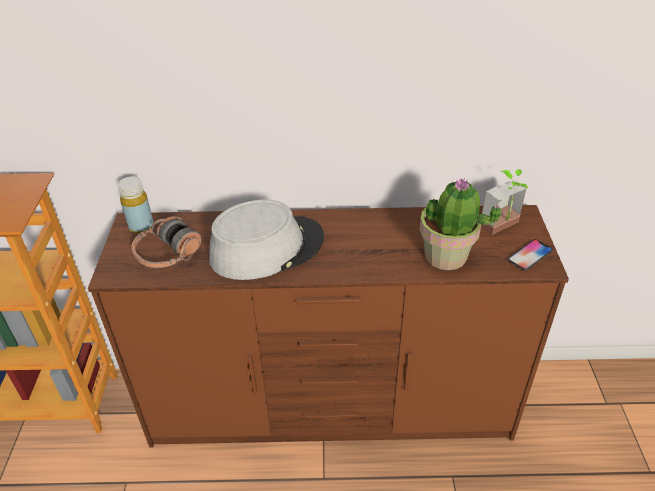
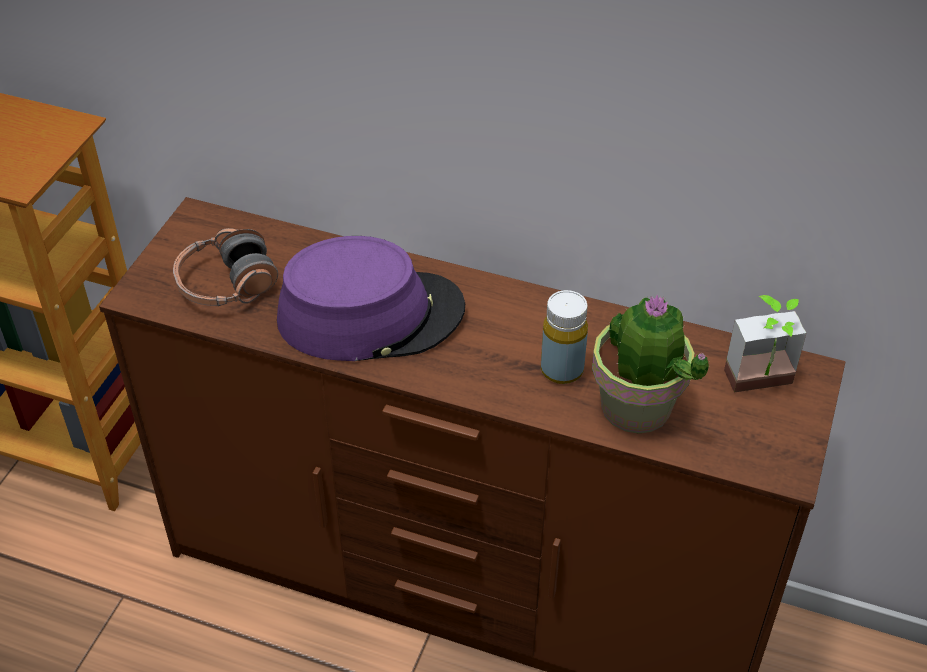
camera: 20 degrees right, 5 degrees up
yellow bottle [118,176,154,234] -> yellow bottle moved to [541,290,588,384]
grey hat [209,199,324,280] -> purple hat [277,236,465,361]
phone [508,239,553,271] -> none

